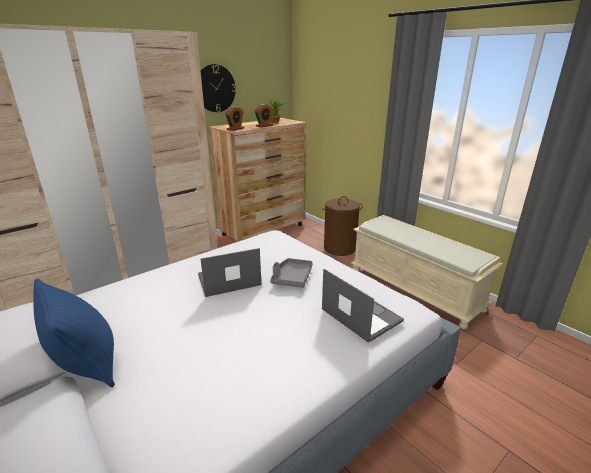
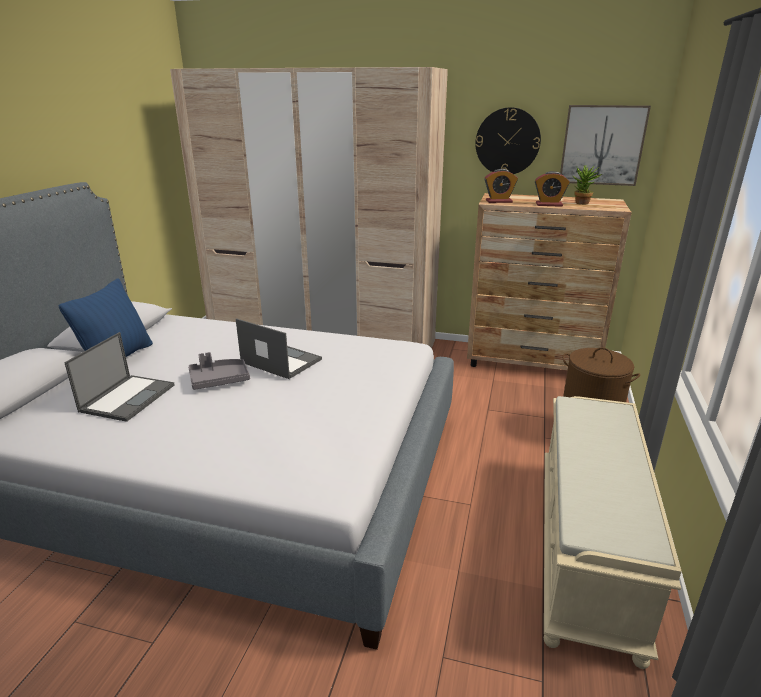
camera: 55 degrees right, 0 degrees up
grey tray [270,258,313,288] -> grey tray moved to [188,352,250,390]
laptop [322,269,404,343] -> laptop moved to [64,332,174,422]
none -> picture [560,105,651,186]

